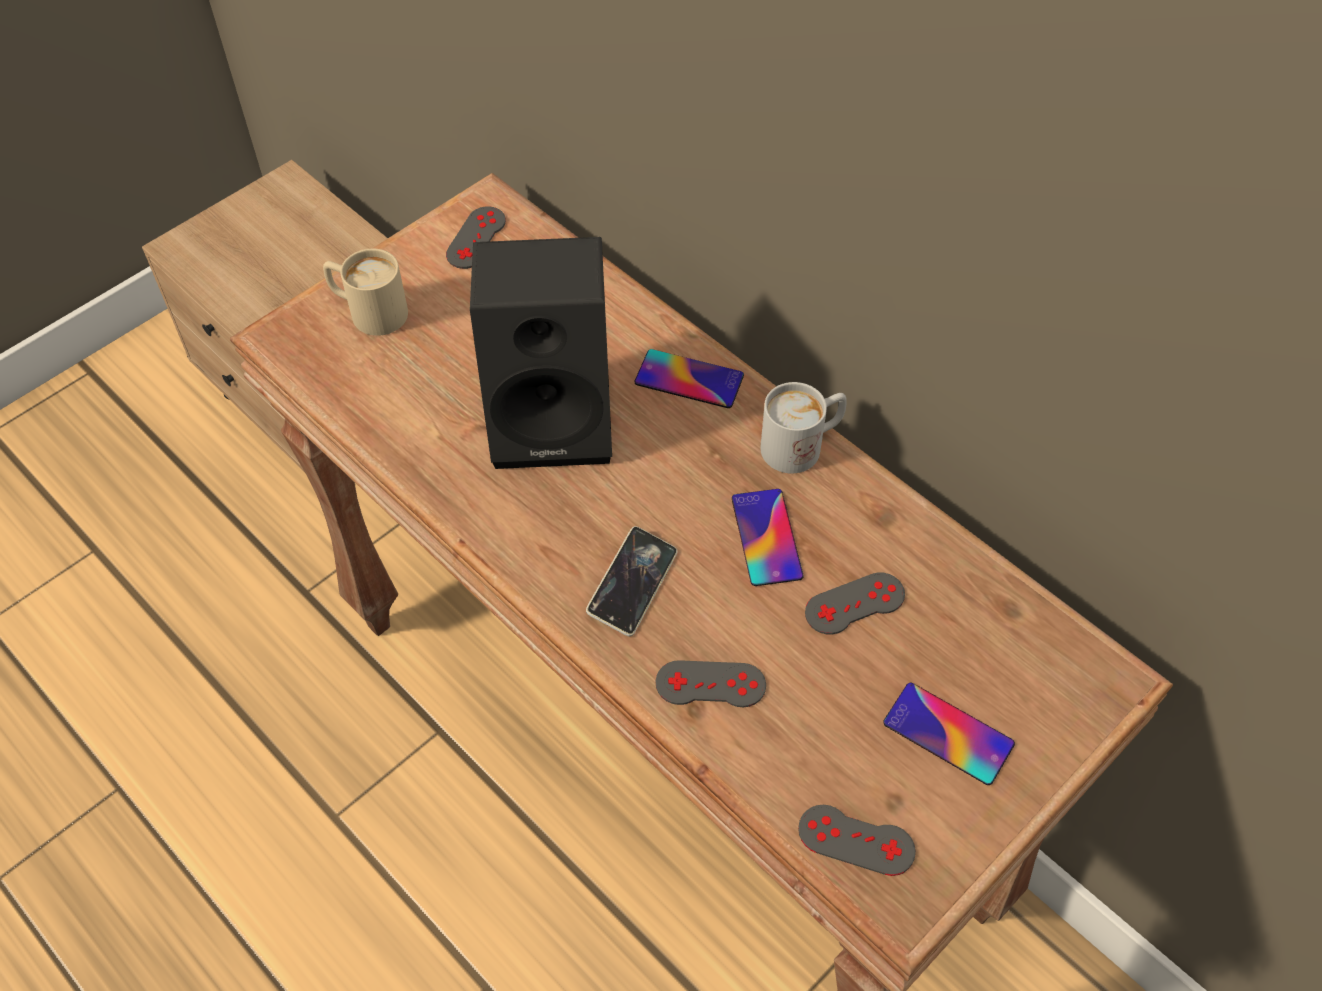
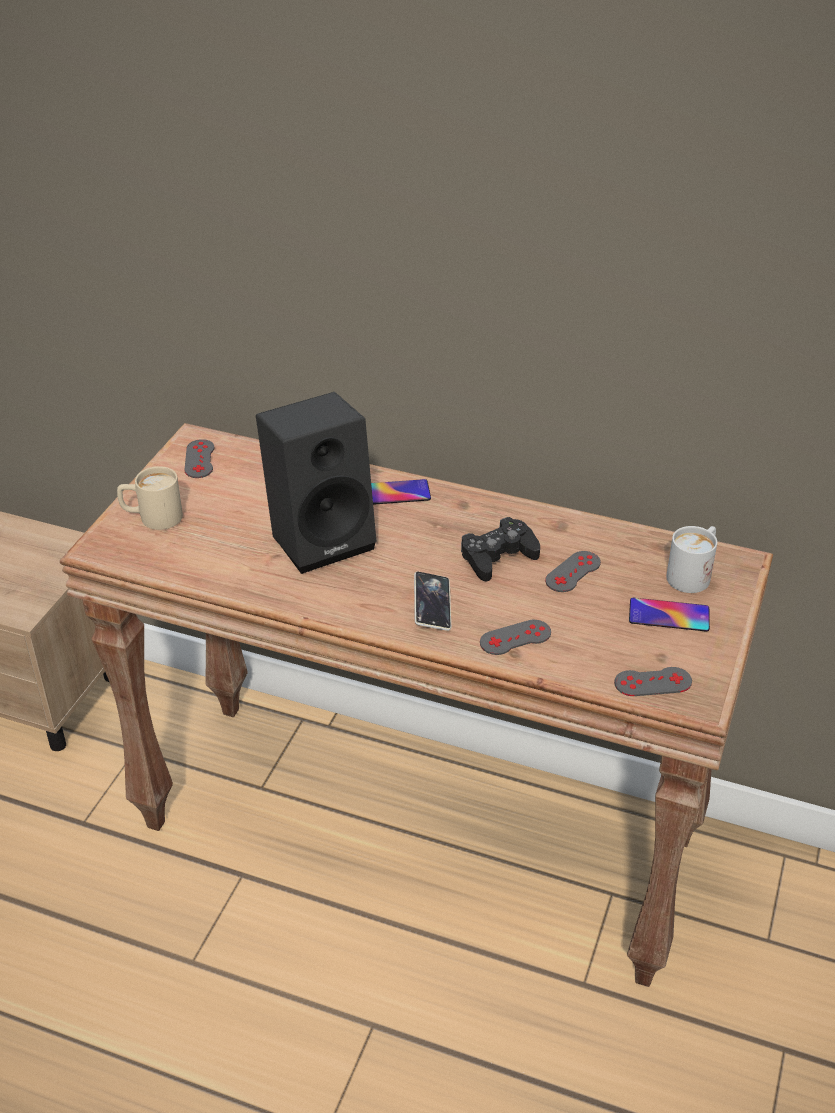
camera: 25 degrees left, 15 degrees down
phone [732,489,804,586] -> black game controller [461,517,540,582]
white mug [760,382,847,473] -> white mug moved to [666,526,717,593]

